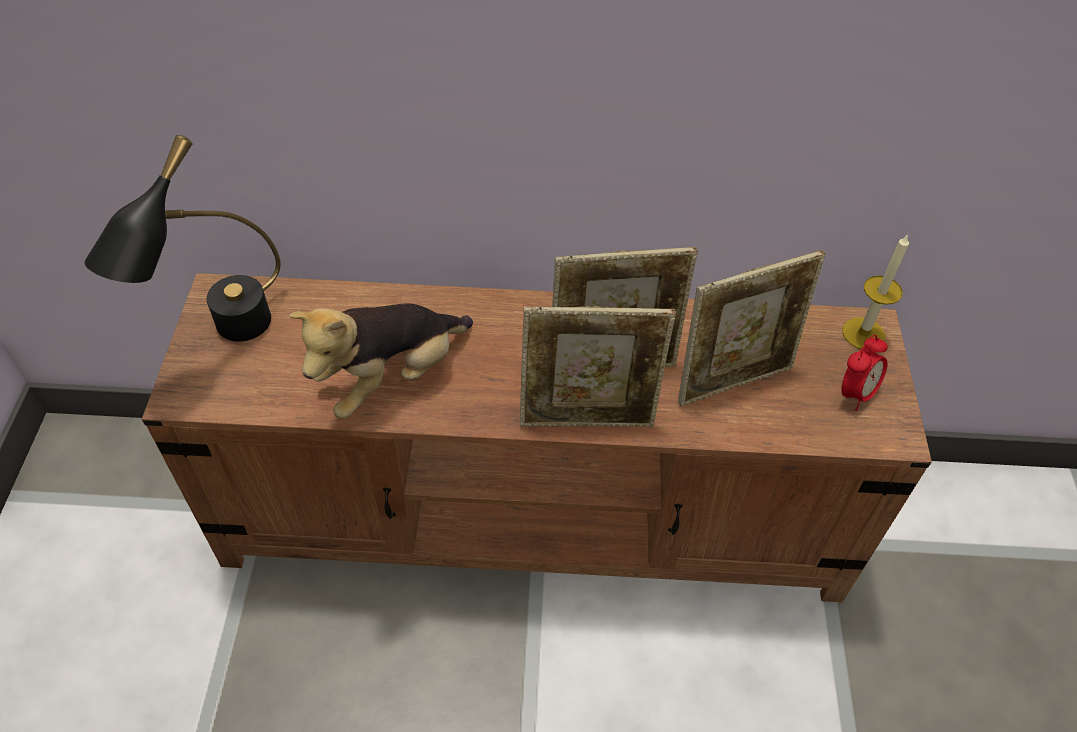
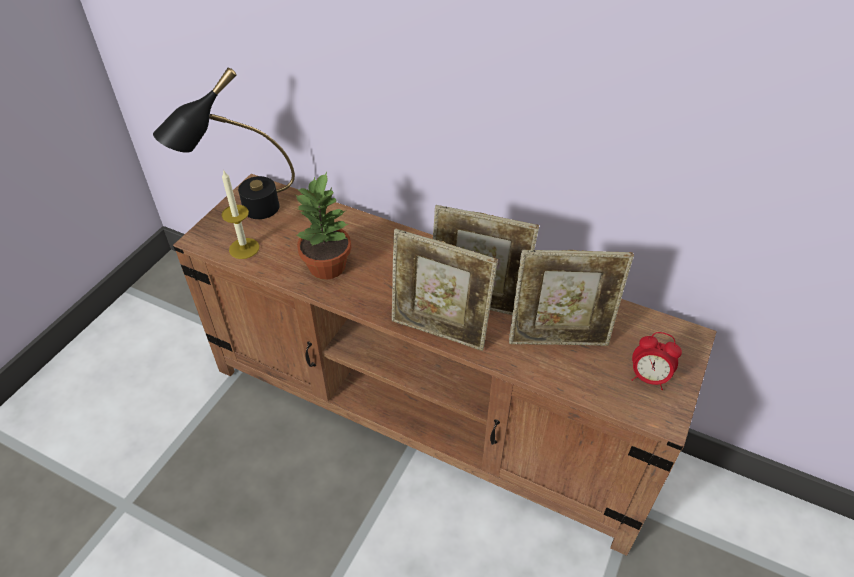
camera: 25 degrees right, 5 degrees down
plush toy [289,303,473,419] -> potted plant [295,172,351,280]
alarm clock [841,335,888,411] -> alarm clock turned 45 degrees clockwise [631,332,682,390]
candle [842,234,909,349] -> candle moved to [221,169,259,259]

